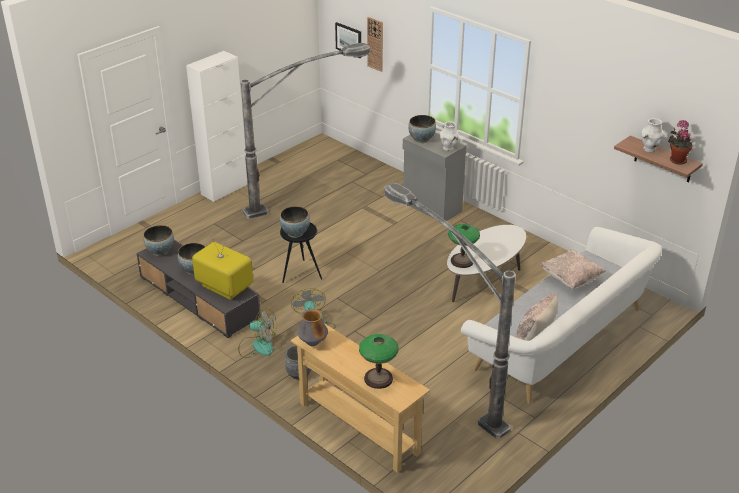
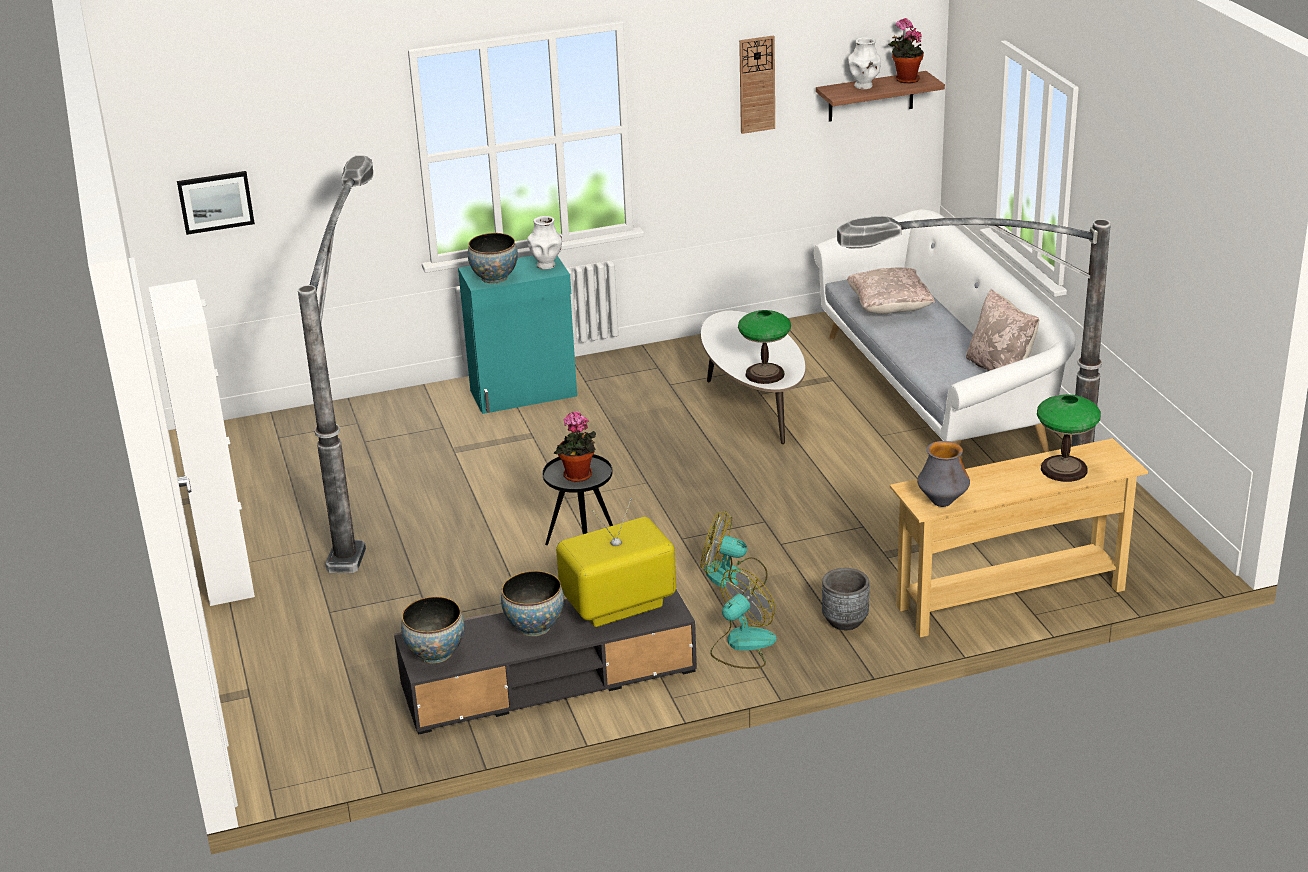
camera: 60 degrees left, 5 degrees down
bowl [280,206,310,238] -> potted plant [554,411,596,482]
wall clock [367,17,383,72] -> wall clock moved to [739,35,775,134]
grey cabinet [403,132,466,221] -> turquoise cabinet [458,255,577,414]

